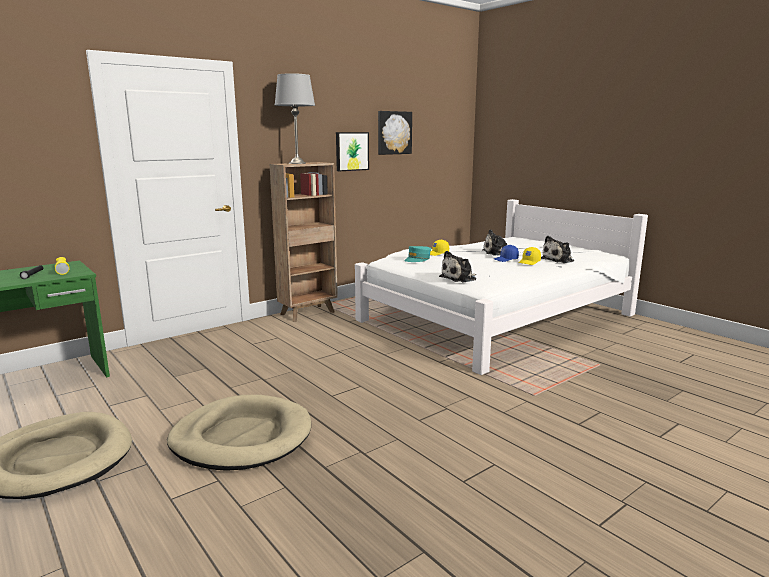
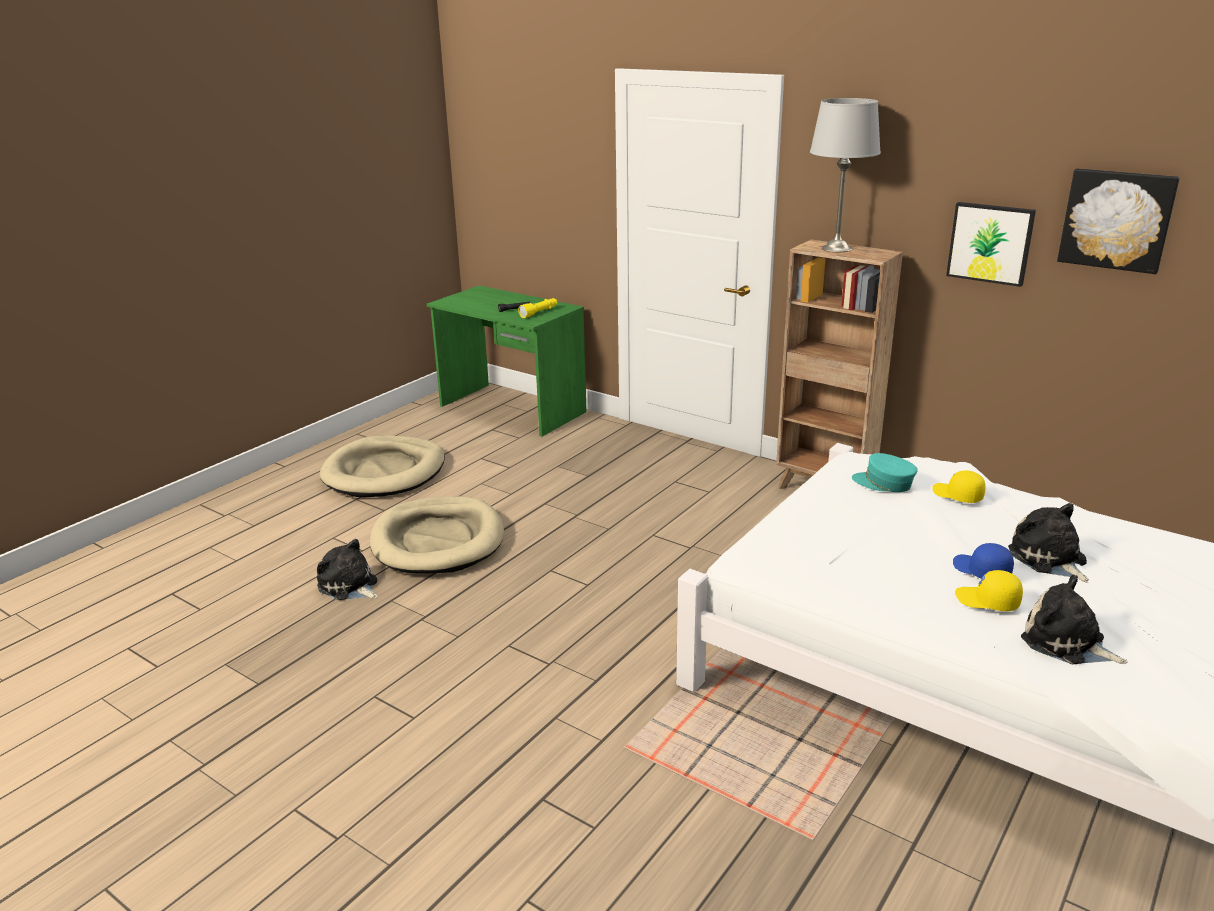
camera: 75 degrees right, 10 degrees up
plush toy [439,251,476,283] -> plush toy moved to [317,539,378,600]

